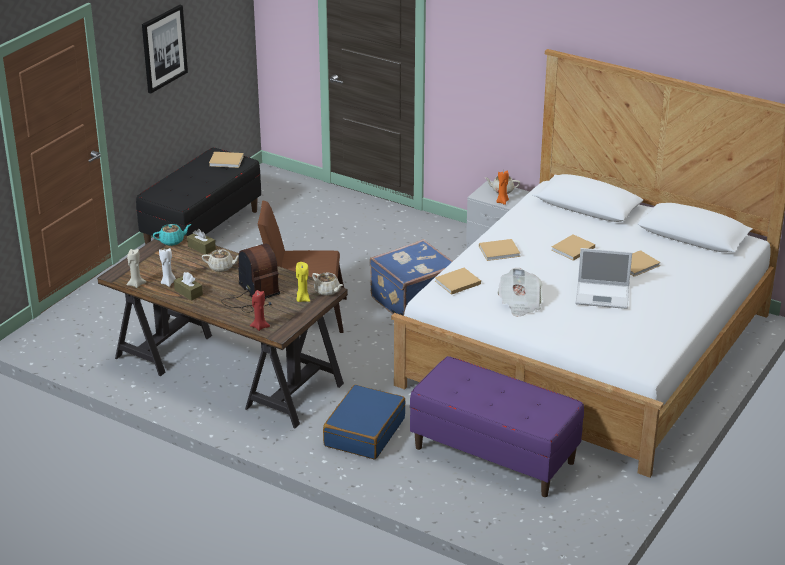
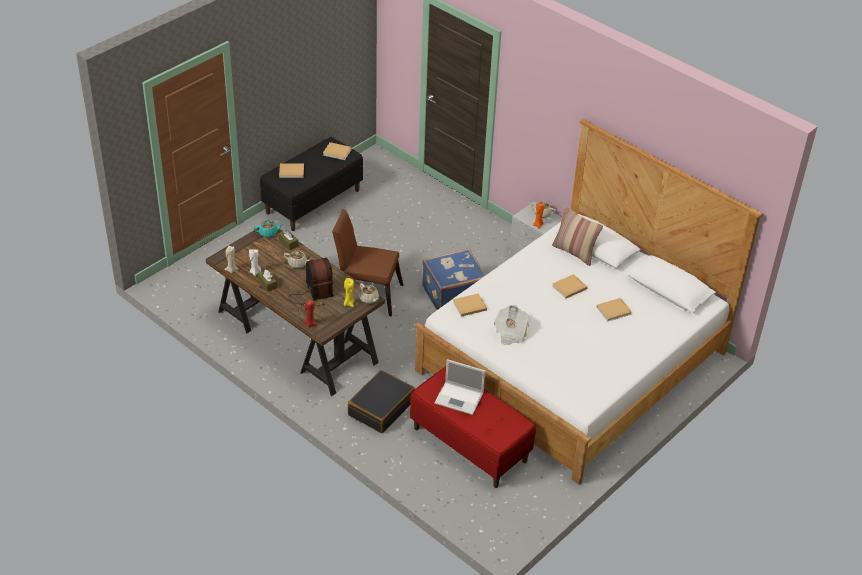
camera: 10 degrees right, 10 degrees up
picture [142,5,188,94] -> none
blue suitcase [323,385,405,459] -> black suitcase [348,370,415,433]
purple bench [410,356,584,497] -> red bench [410,367,536,488]
beige book [479,239,520,261] -> beige book moved to [279,163,304,178]
laptop [575,248,632,309] -> laptop moved to [434,359,485,415]
none -> pillow [552,206,603,266]

